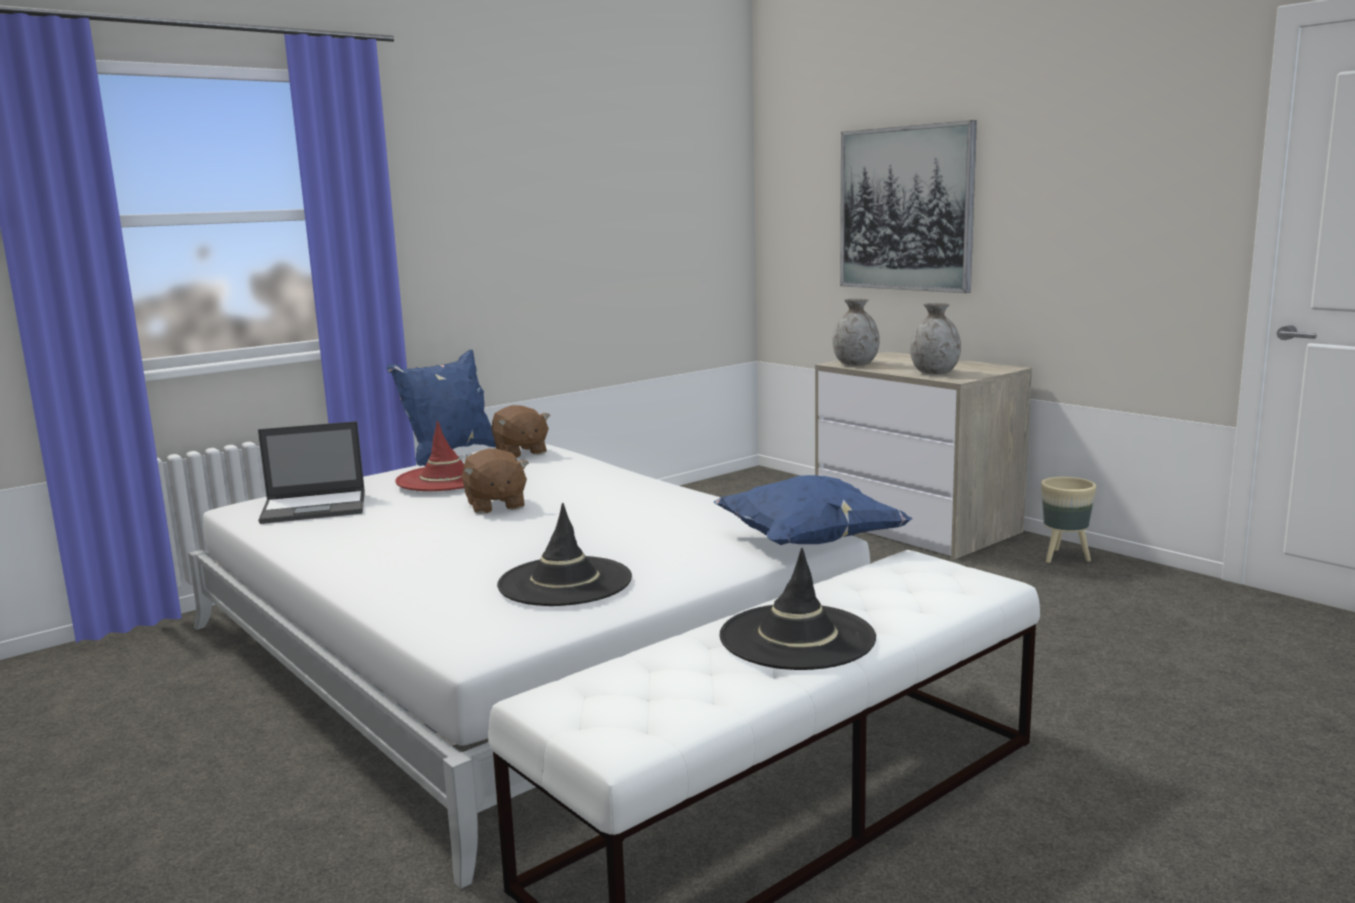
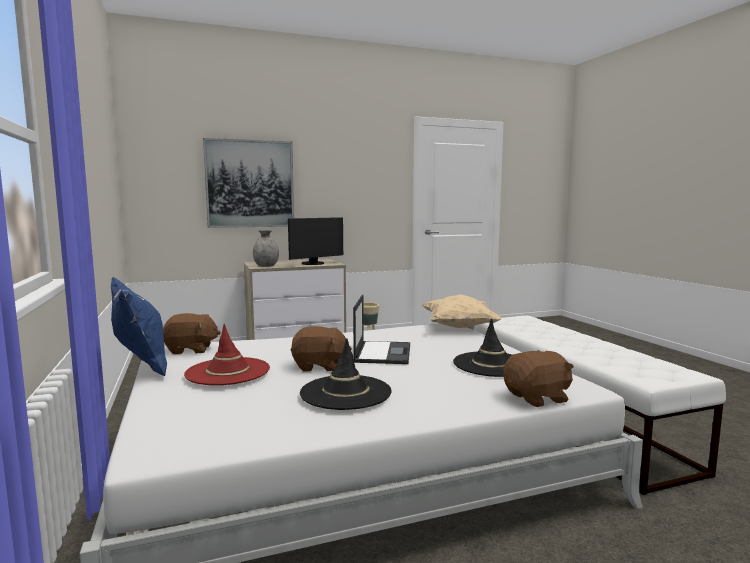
camera: 70 degrees left, 5 degrees down
laptop [258,421,365,524] -> laptop moved to [353,295,410,364]
blue pillow [714,475,913,545] -> beige pillow [422,294,502,328]
black hat [720,548,876,670] -> black hat moved to [300,338,391,410]
grey vase [910,303,961,374] -> monitor [288,217,343,265]
none -> brown plush toy [503,350,574,407]

